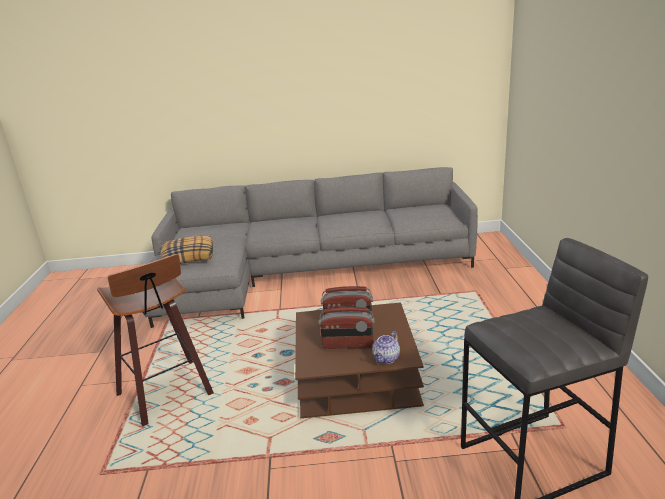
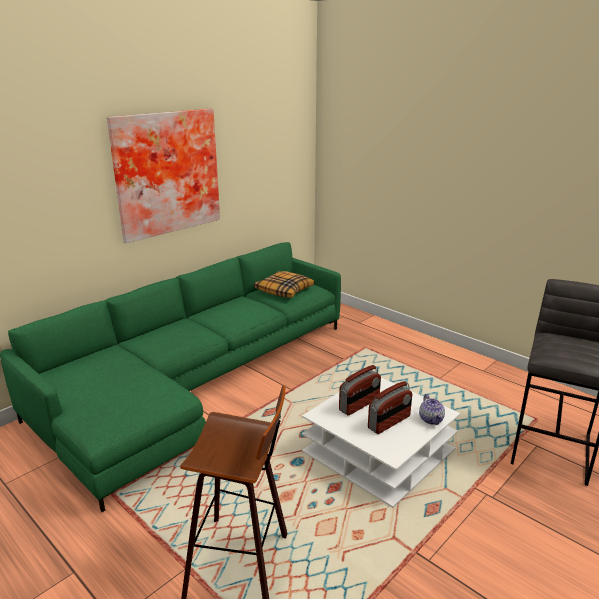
camera: 45 degrees left, 0 degrees up
grey sofa [145,167,478,328] -> green sofa [0,242,341,512]
pillow [160,235,213,264] -> pillow moved to [254,271,314,298]
brown coffee table [295,302,424,418] -> white coffee table [302,378,460,508]
none -> picture [107,109,220,243]

